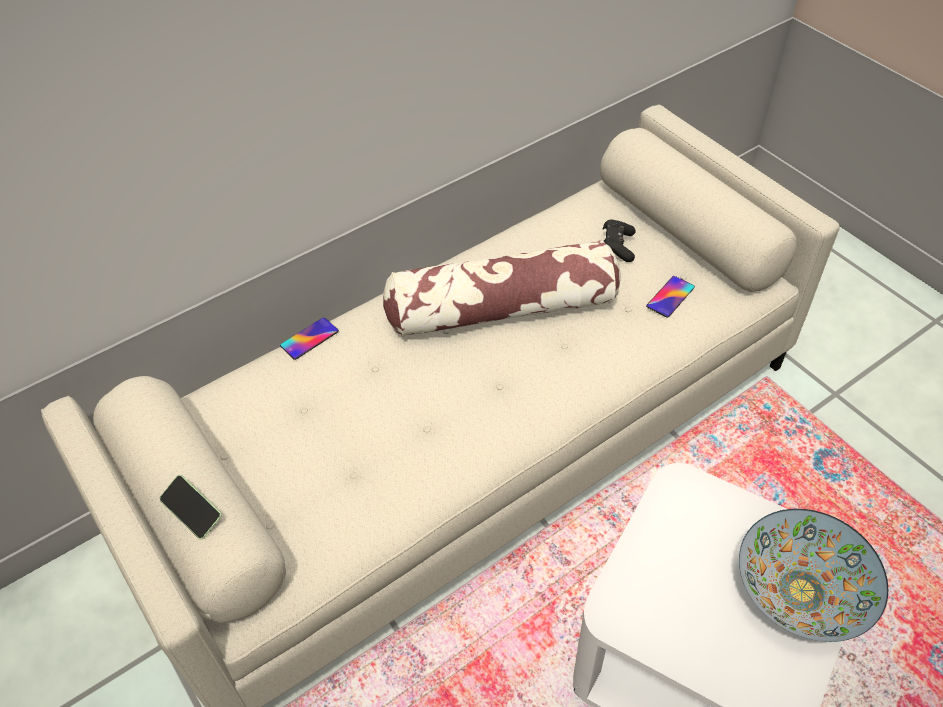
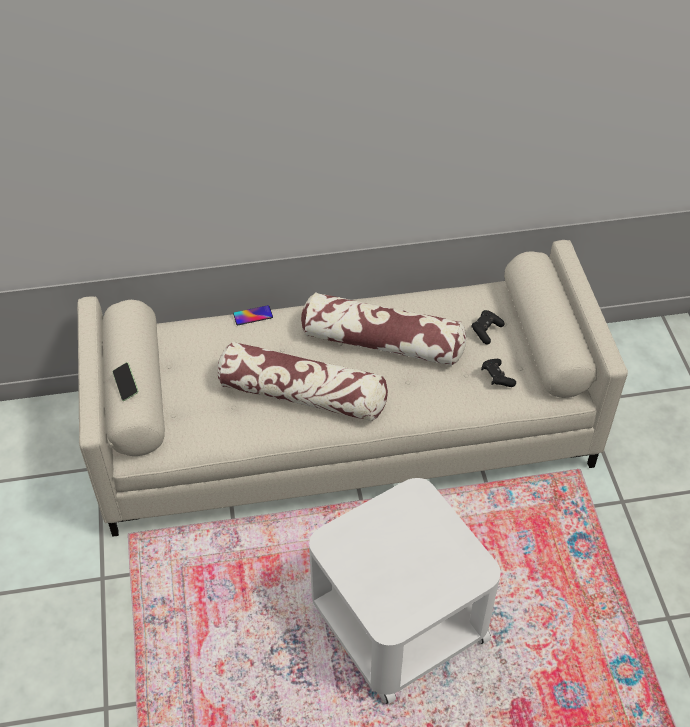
camera: 25 degrees right, 0 degrees up
phone [646,276,695,318] -> black game controller [481,359,516,387]
bowl [739,509,888,642] -> none
none -> pillow [217,341,388,421]

